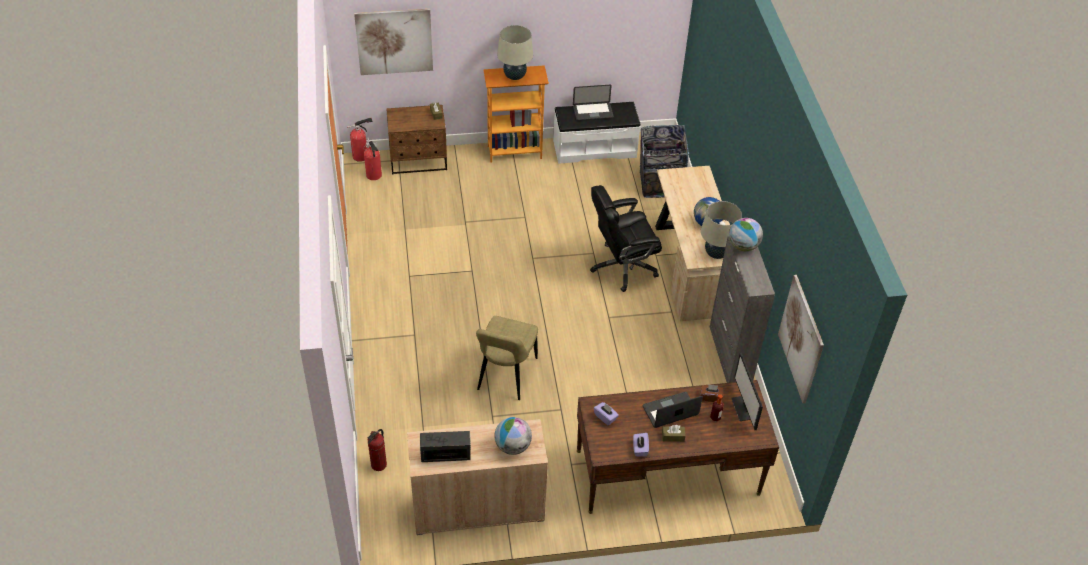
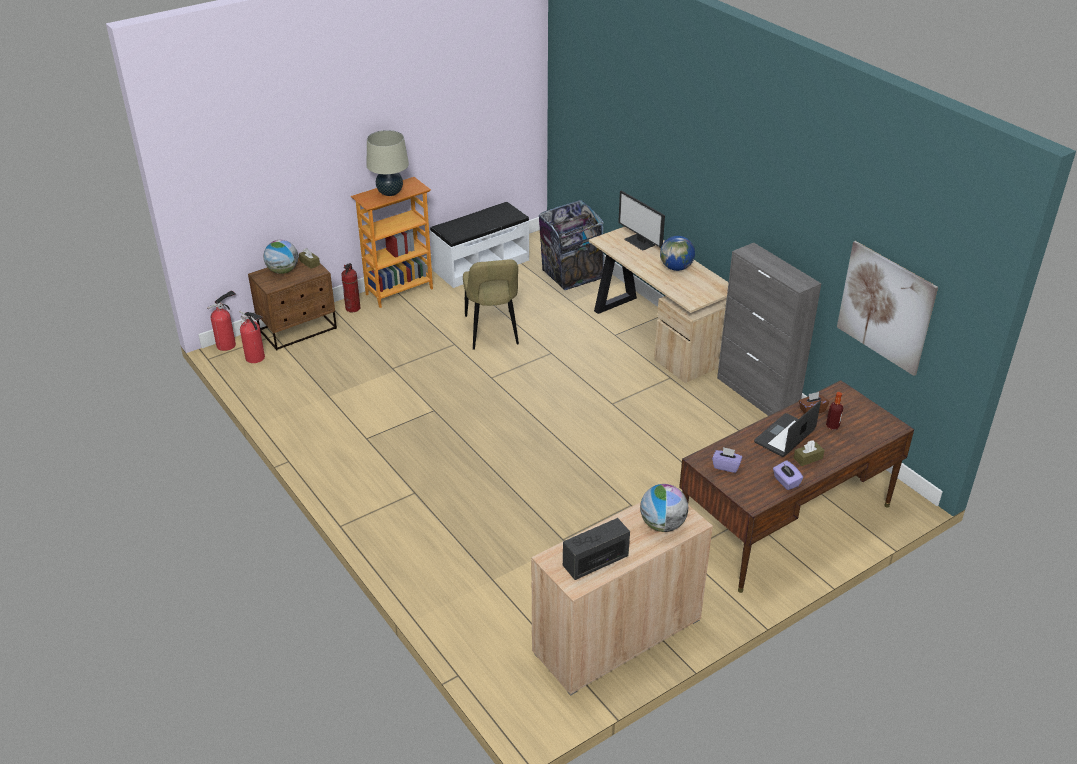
camera: 25 degrees left, 10 degrees down
picture [354,9,433,75] -> none
fire extinguisher [368,429,387,471] -> fire extinguisher moved to [341,263,360,312]
beige chair [476,316,538,400] -> beige chair moved to [463,259,519,350]
laptop [573,85,614,121] -> none
black office chair [590,185,662,292] -> none
beige table lamp [701,201,742,259] -> none
globe [729,218,763,251] -> globe moved to [263,240,298,274]
monitor [731,353,763,430] -> monitor moved to [618,190,665,251]

